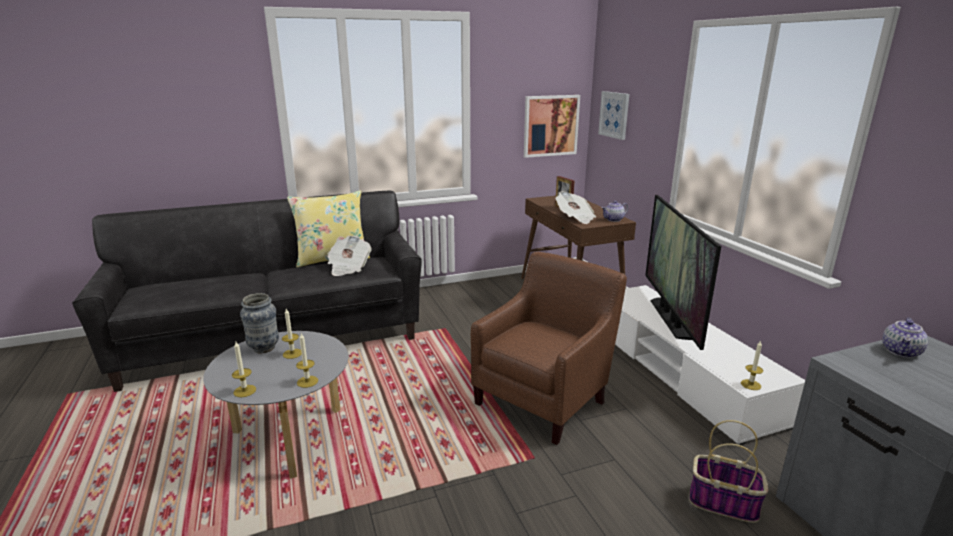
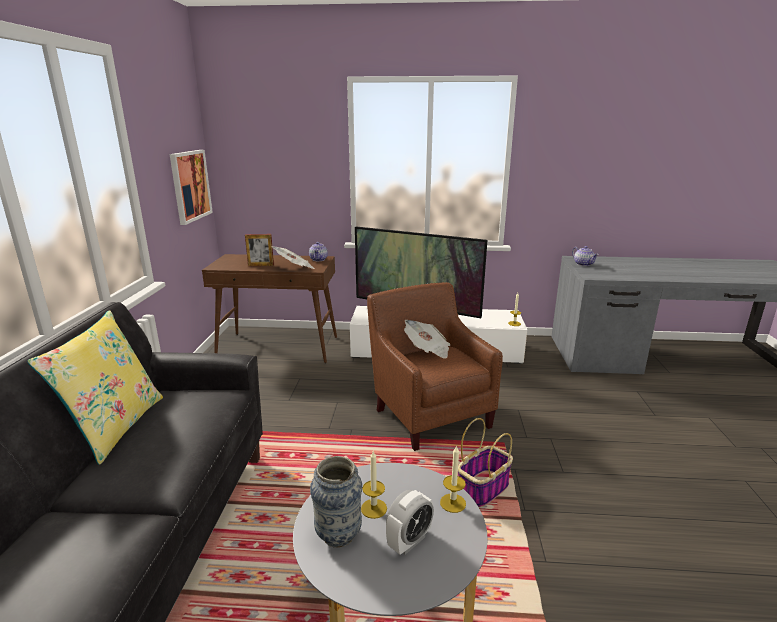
camera: 65 degrees left, 0 degrees up
candle [232,342,256,397] -> none
newspaper [327,236,372,276] -> newspaper moved to [404,320,450,359]
picture [598,91,629,140] -> none
basket [689,420,768,523] -> basket moved to [458,418,513,508]
none -> alarm clock [386,490,434,555]

